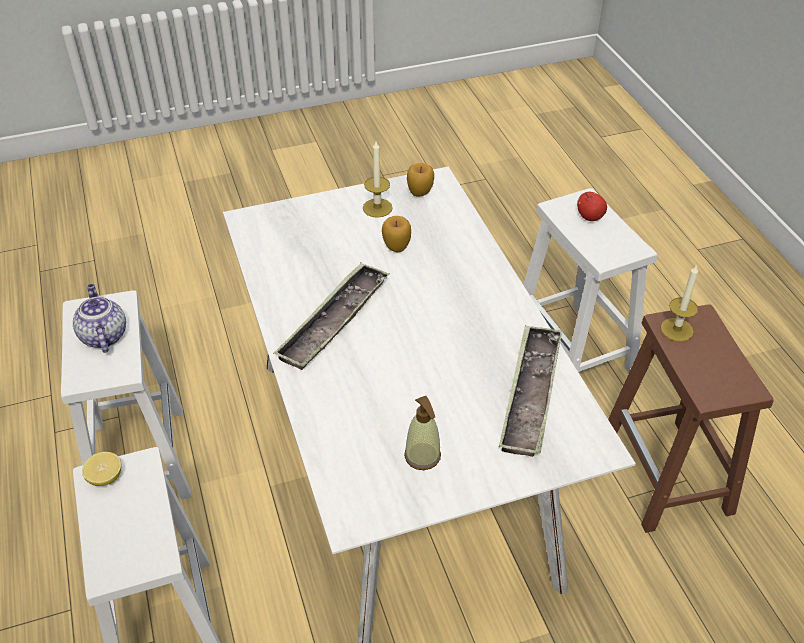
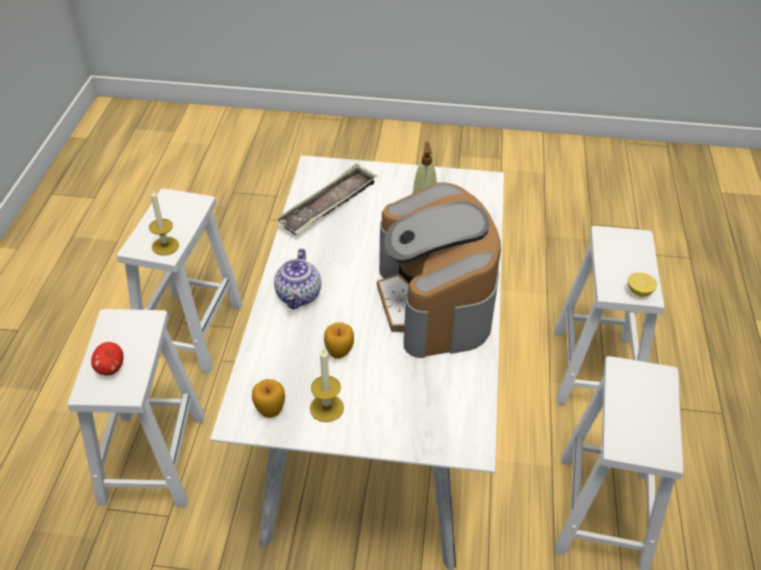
camera: 155 degrees left, 0 degrees up
teapot [73,284,126,353] -> teapot moved to [274,248,321,309]
tray [273,262,390,370] -> coffee machine [377,182,501,358]
brown stool [608,305,774,533] -> white stool [117,189,243,373]

